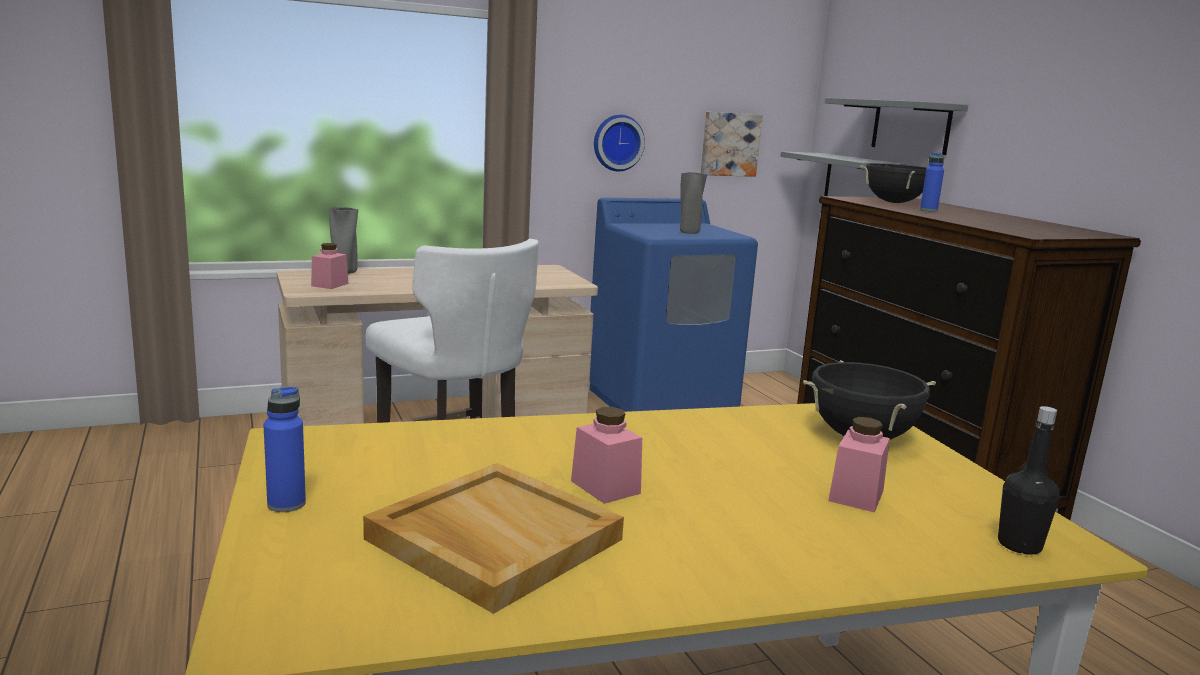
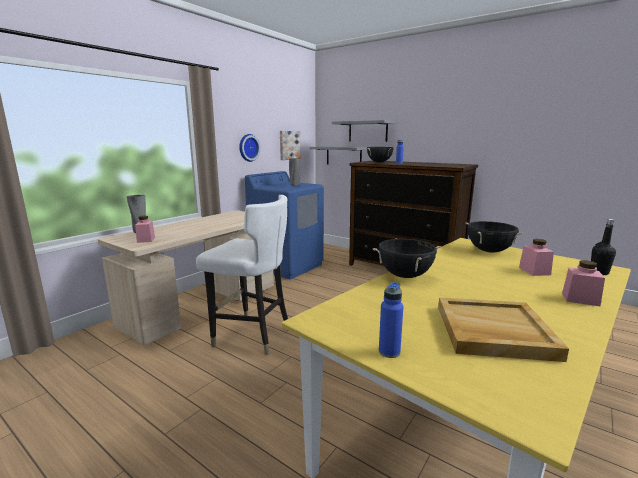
camera: 30 degrees left, 0 degrees up
pink jar [571,407,642,504] -> pink jar moved to [562,260,605,307]
none -> black cooking pot [373,238,441,278]

